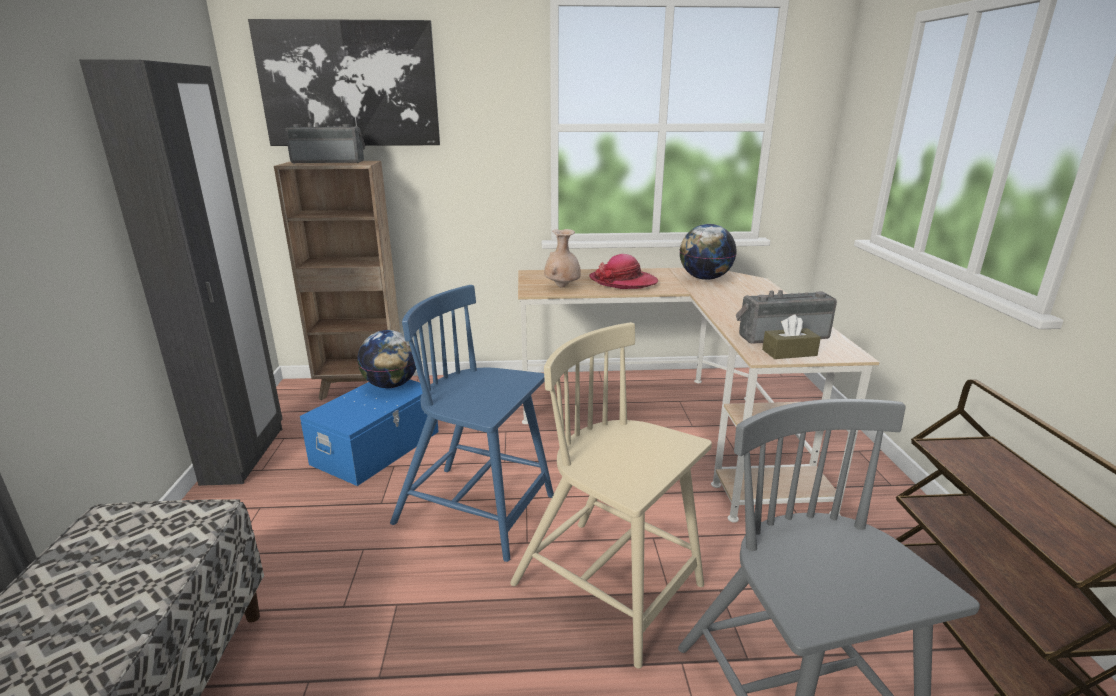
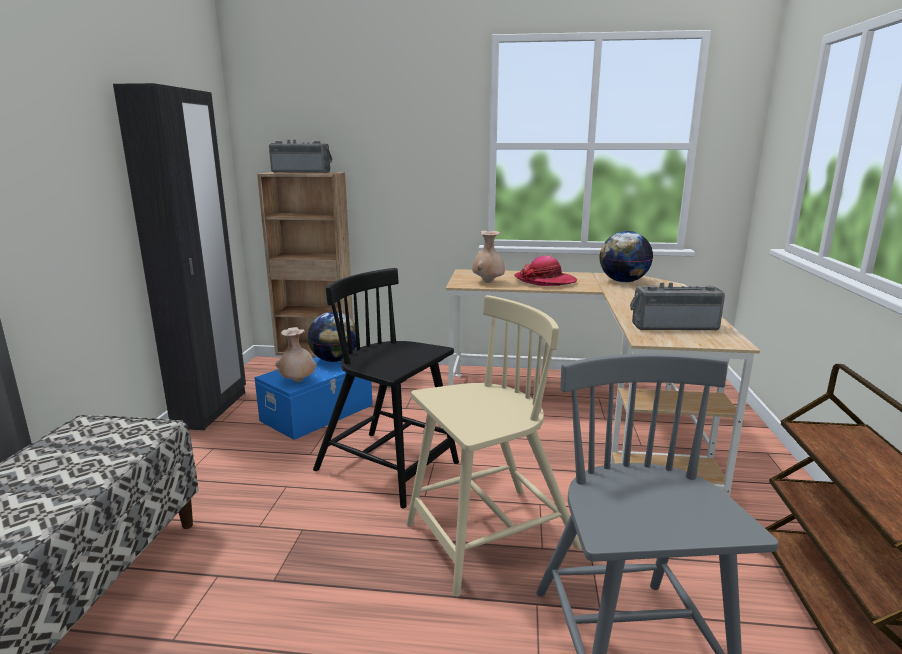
camera: 10 degrees right, 5 degrees down
picture [248,19,440,146] -> none
blue chair [390,285,554,562] -> black chair [313,268,459,509]
beige chair [510,322,712,669] -> beige chair turned 105 degrees clockwise [406,295,582,597]
brown tissue box [762,314,821,359] -> none
none -> beige vase [276,327,317,382]

